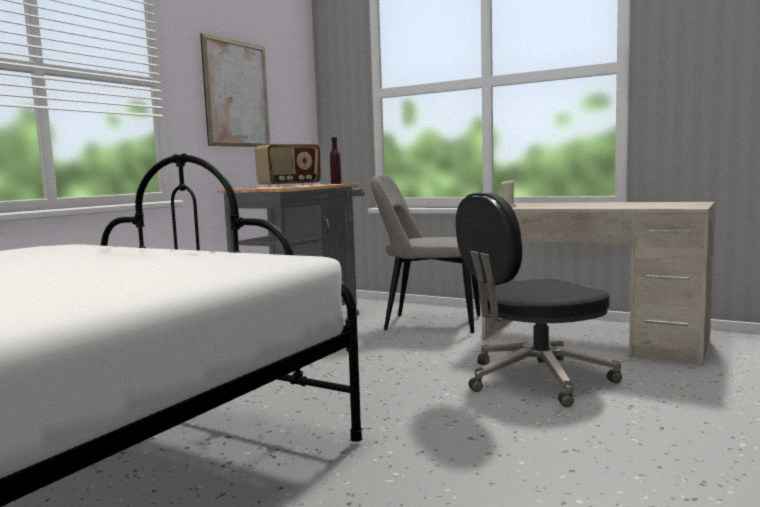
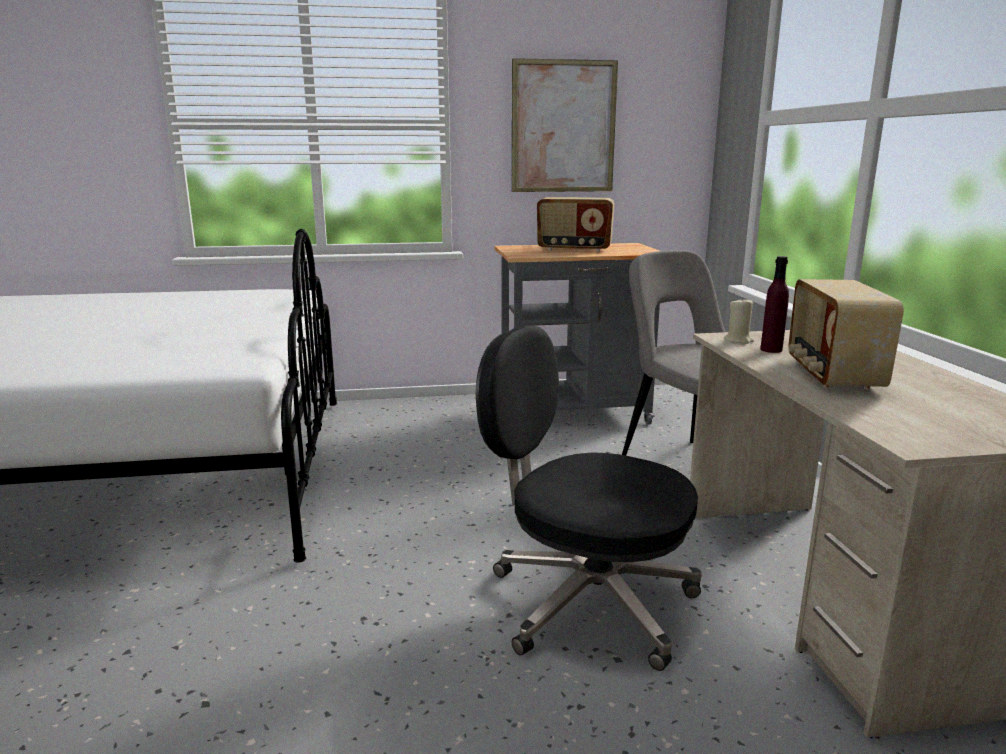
camera: 50 degrees right, 10 degrees up
purple bottle [330,137,341,184] -> purple bottle moved to [760,256,789,353]
none -> radio [788,279,904,390]

